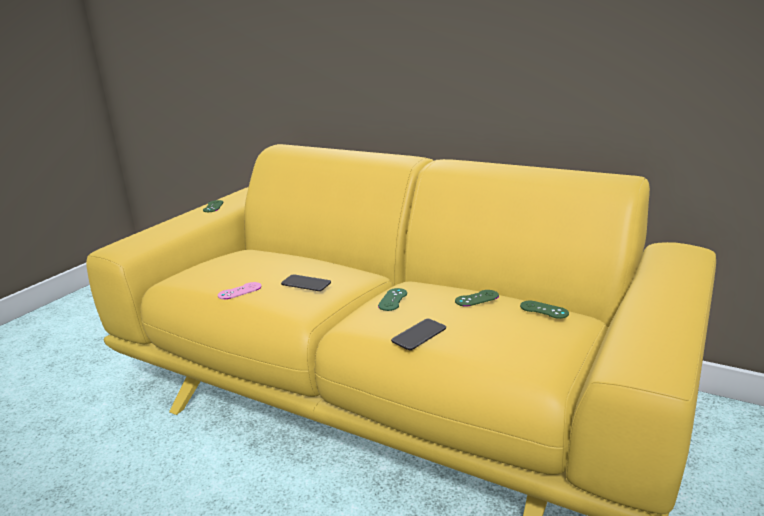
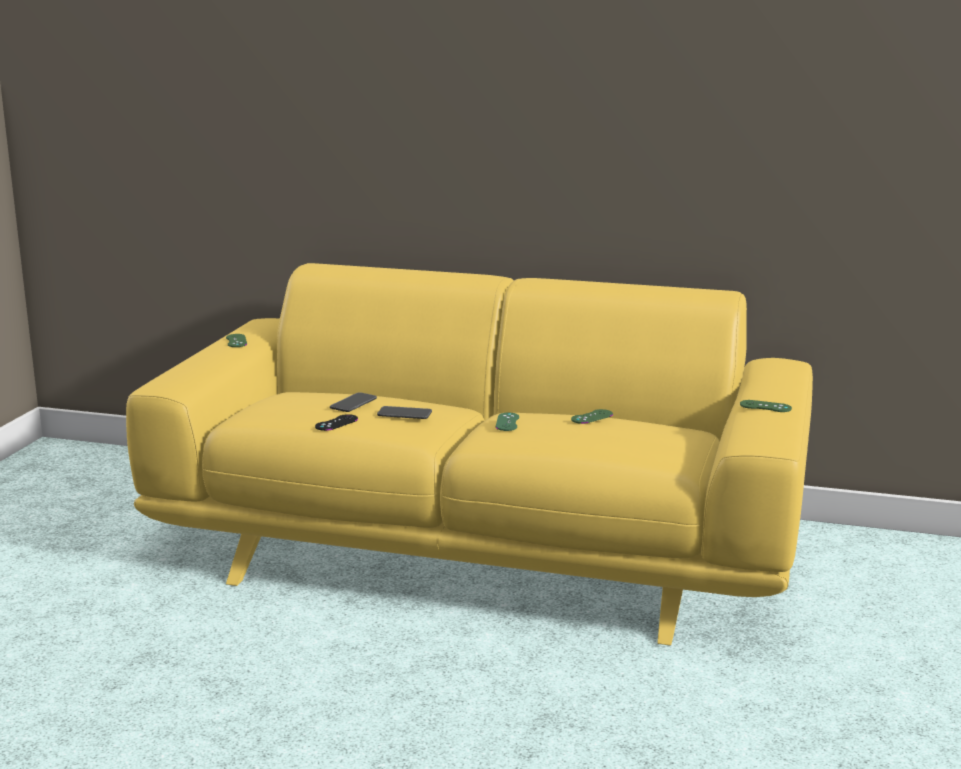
camera: 15 degrees left, 5 degrees down
pink game controller [218,282,262,299] -> black game controller [315,414,358,431]
phone [391,319,446,350] -> phone moved to [330,392,377,412]
green game controller [520,301,569,319] -> green game controller moved to [740,400,792,412]

